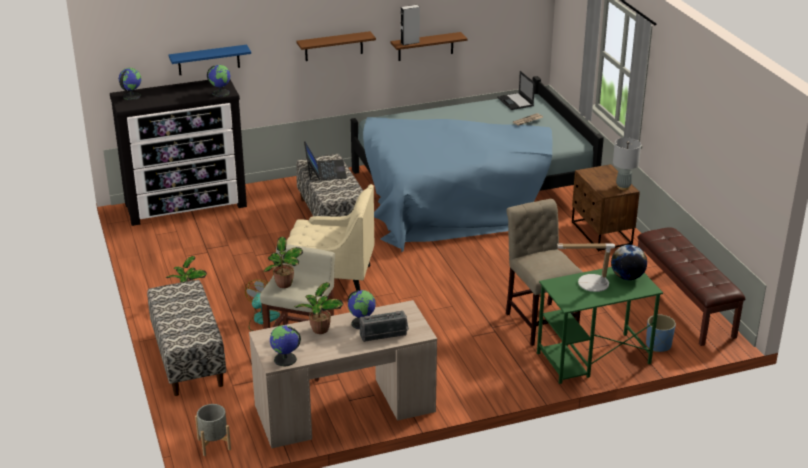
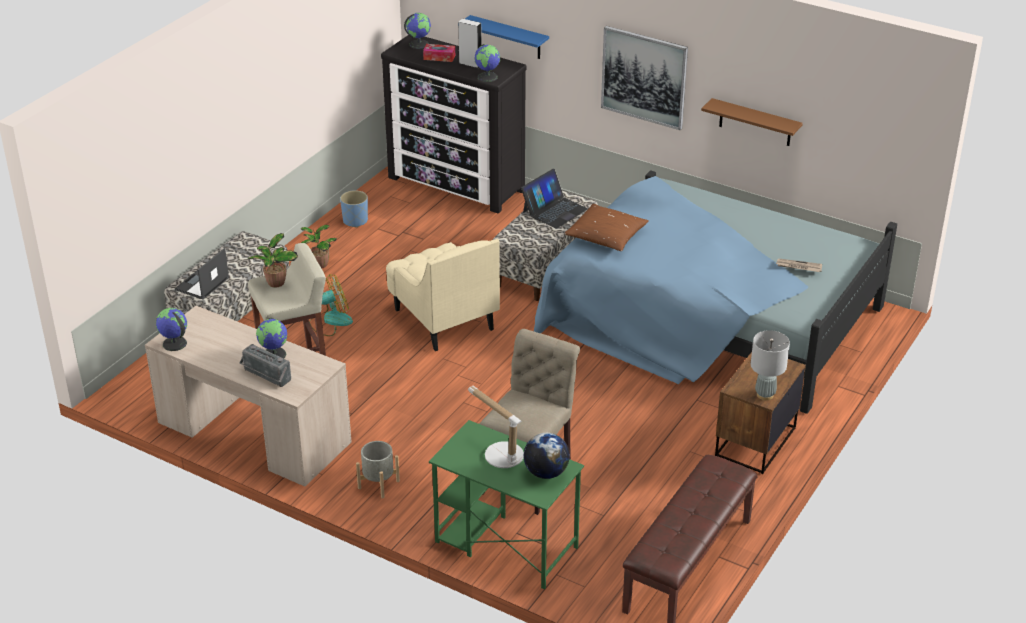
camera: 50 degrees right, 5 degrees up
grey planter [195,404,231,456] -> grey planter moved to [356,441,400,499]
potted plant [294,282,344,334] -> none
brown shelf [296,31,376,61] -> picture [601,26,688,130]
grey speaker [401,5,420,45] -> grey speaker moved to [458,19,482,68]
laptop [497,71,535,110] -> laptop moved to [175,248,229,299]
blue planter [646,314,676,352] -> blue planter moved to [340,190,368,228]
none -> tissue box [423,44,455,62]
none -> brown pillow [564,204,649,251]

